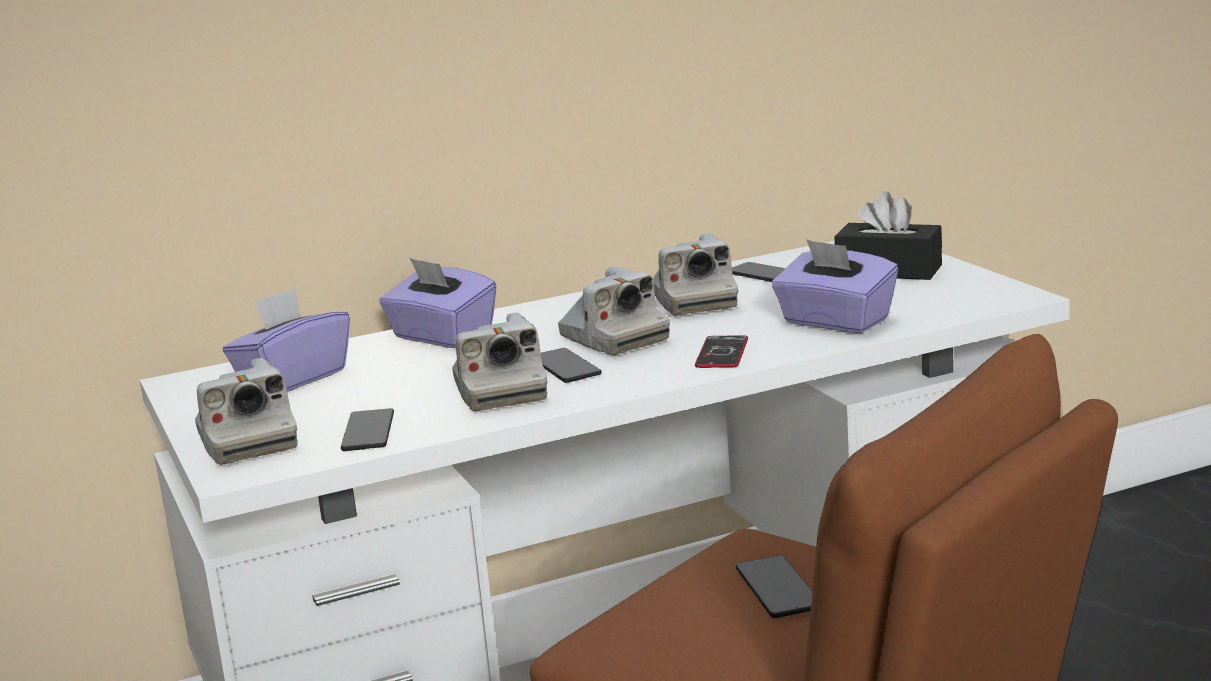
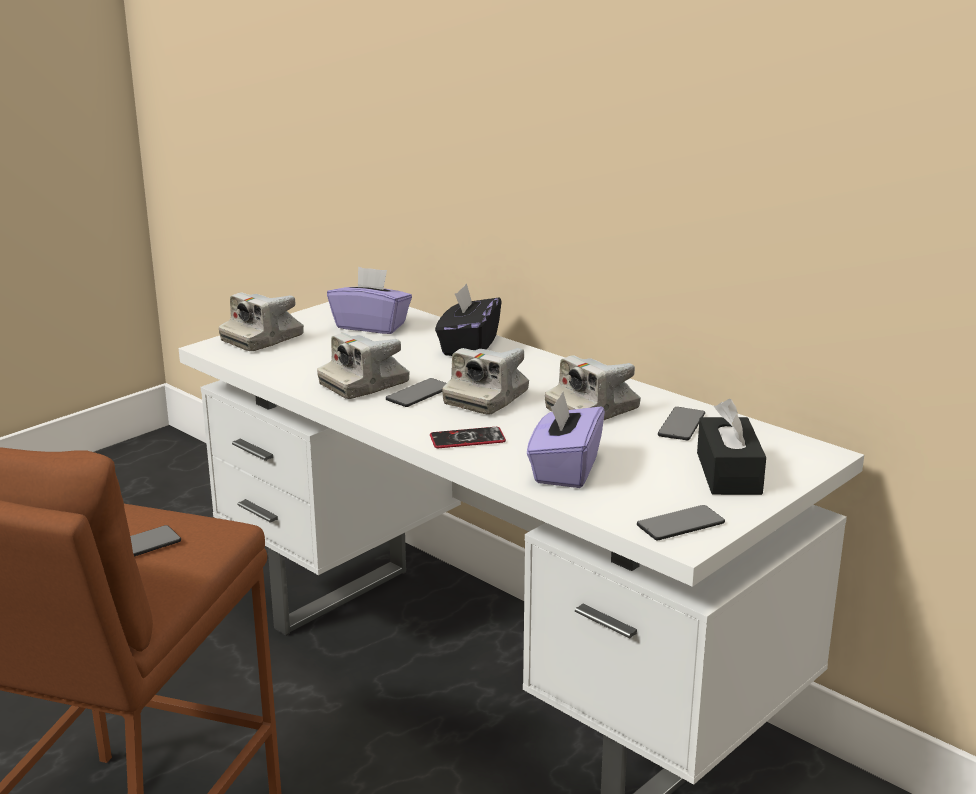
camera: 65 degrees right, 5 degrees up
phone [341,408,394,451] -> phone moved to [637,505,725,541]
purple tissue box [379,258,497,348] -> black tissue box [435,283,501,356]

